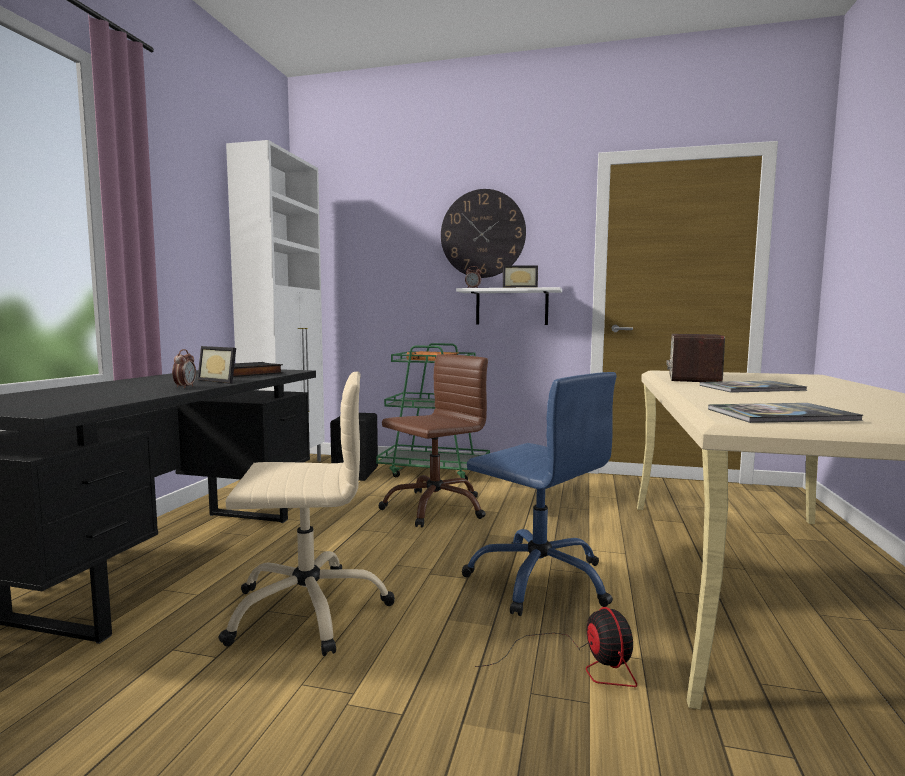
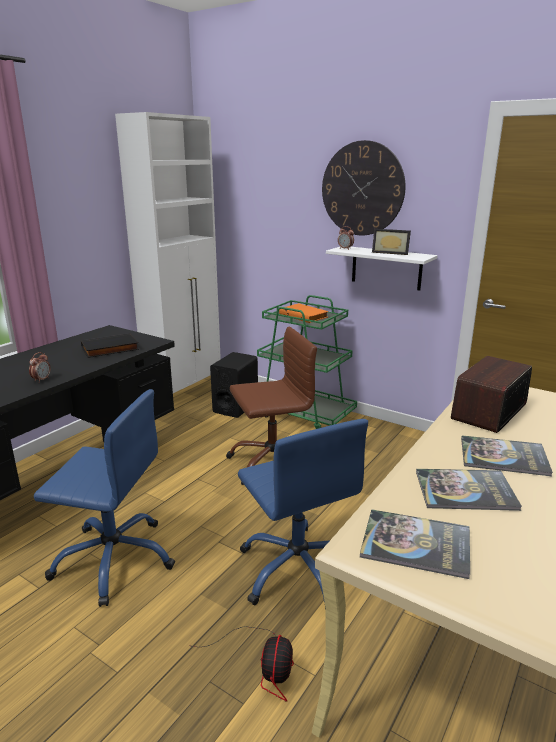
camera: 20 degrees right, 15 degrees up
picture frame [197,346,236,384] -> none
beige office chair [218,372,395,656] -> blue office chair [34,389,175,607]
none -> book [416,469,522,511]

